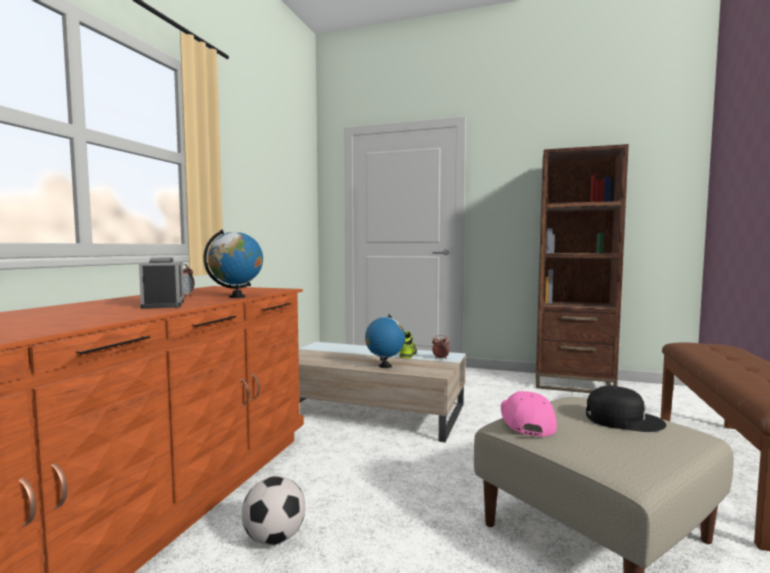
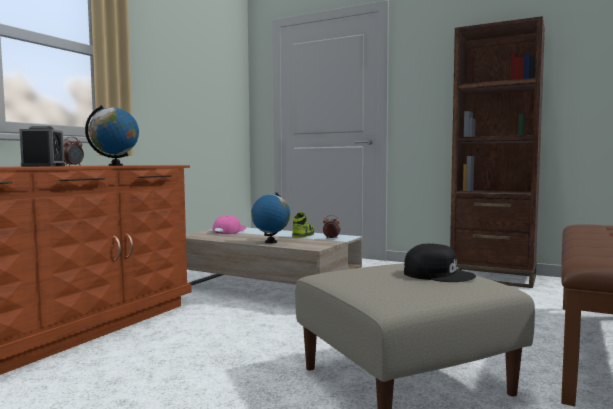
camera: 10 degrees right, 0 degrees up
football [242,476,305,545] -> none
pink cap [501,391,557,437] -> pink cap moved to [212,216,246,234]

